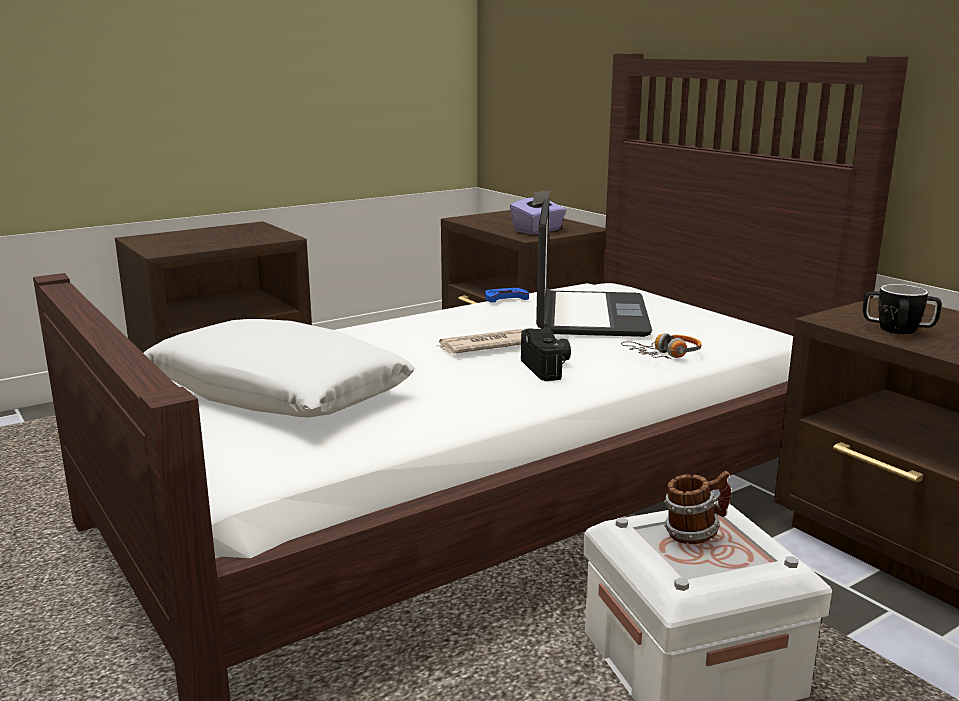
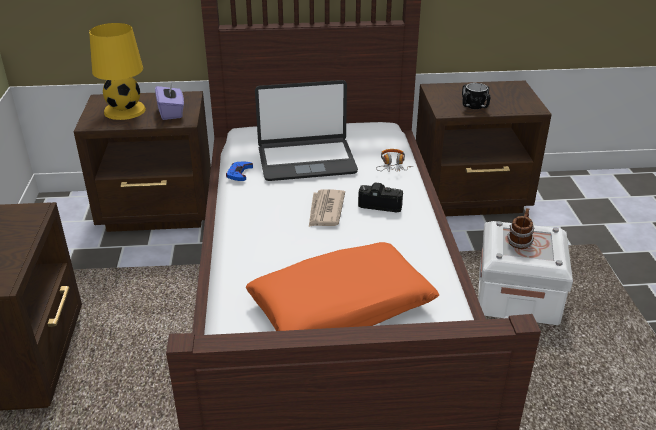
camera: 60 degrees left, 15 degrees up
white pillow [144,319,415,417] -> orange pillow [246,242,439,331]
laptop [536,198,652,337] -> laptop turned 135 degrees clockwise [255,80,358,181]
none -> yellow table lamp [89,23,146,120]

